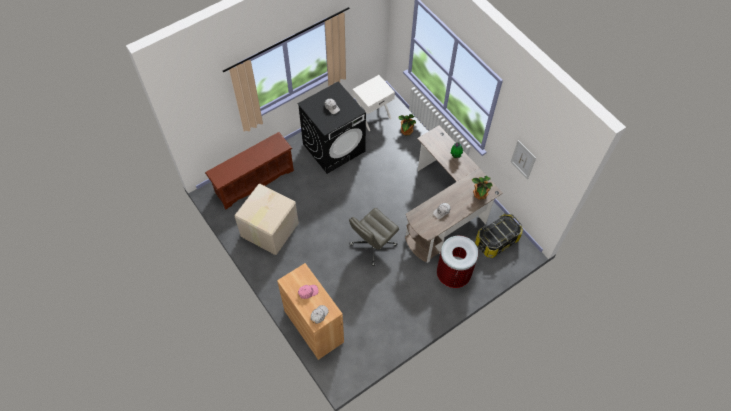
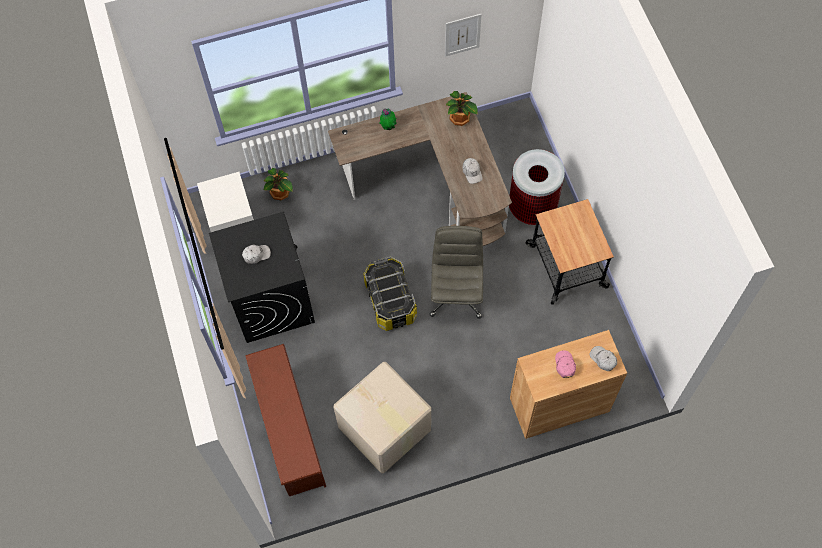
camera: 70 degrees left, 5 degrees up
grey office chair [349,208,399,266] -> grey office chair turned 150 degrees counterclockwise [430,226,483,318]
storage box [475,213,523,258] -> storage box moved to [363,257,417,331]
none -> cart [526,199,614,305]

